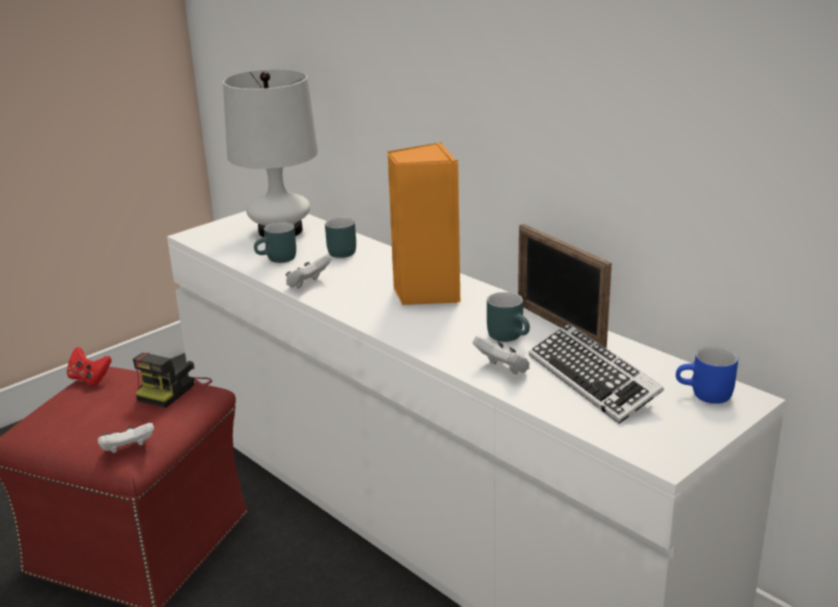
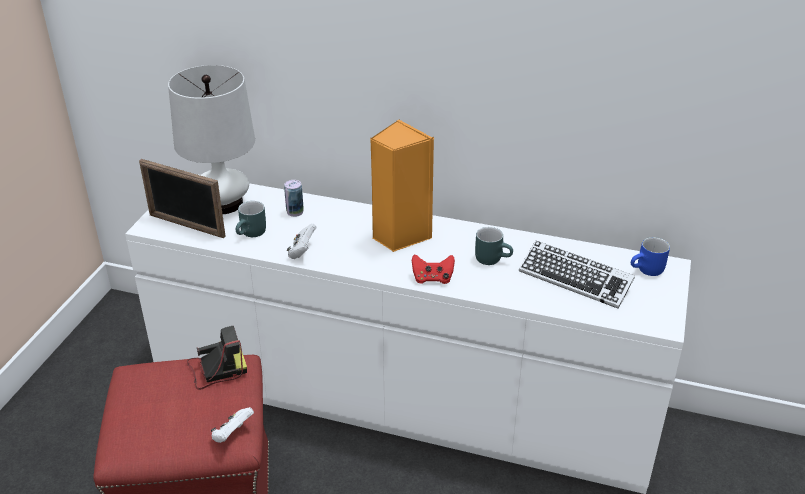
camera: 30 degrees left, 10 degrees up
red game controller [67,347,112,385] -> red game controller moved to [412,254,455,284]
camera [133,353,212,408] -> camera turned 105 degrees counterclockwise [187,326,247,390]
turquoise mug [325,217,356,258] -> can [284,180,304,217]
white game controller [473,336,530,374] -> none
picture frame [518,224,612,349] -> picture frame moved to [139,159,226,238]

